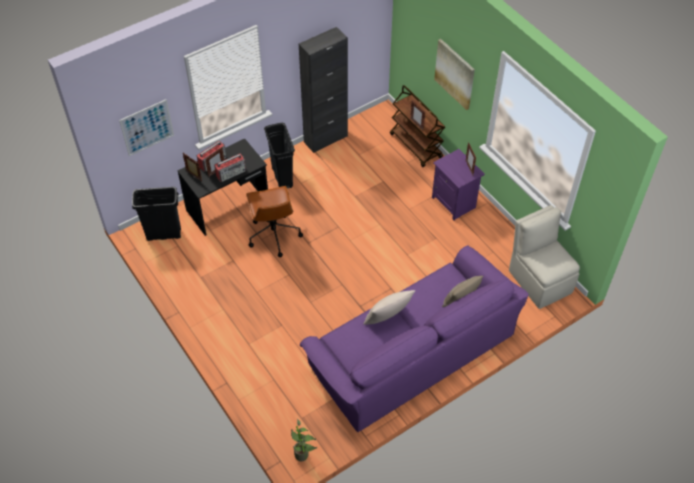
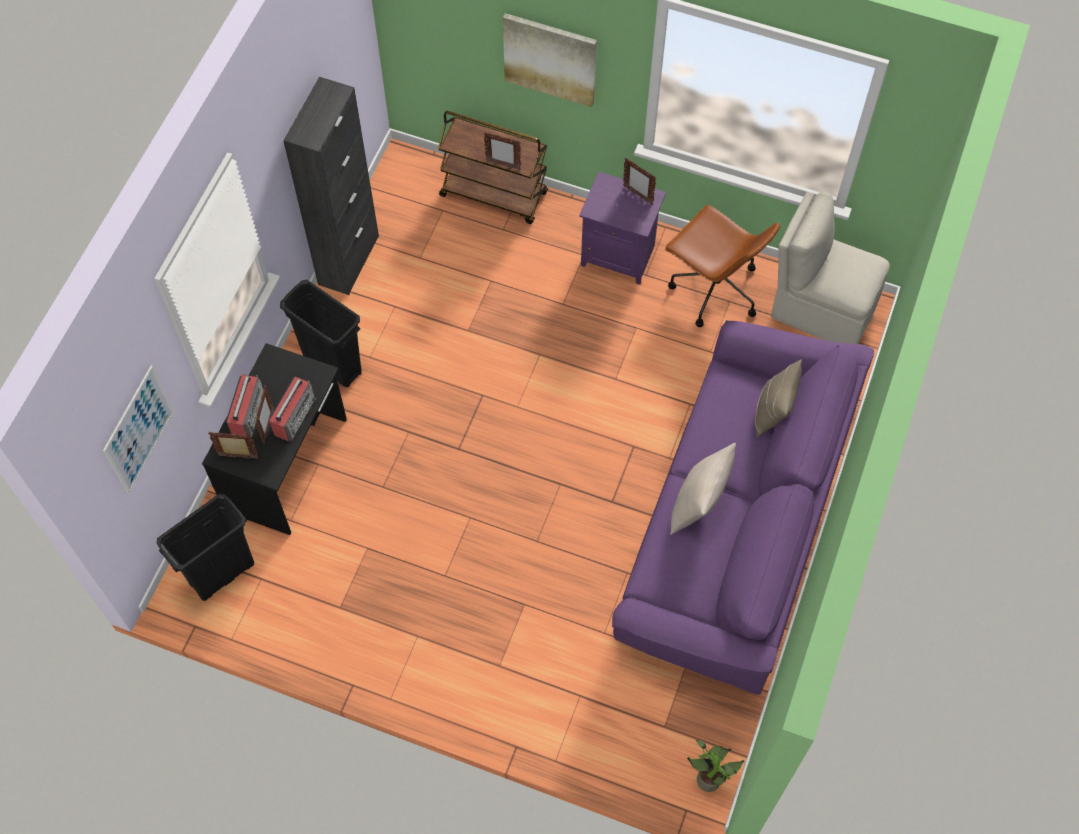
camera: 35 degrees left, 10 degrees up
brown office chair [246,186,303,257] -> brown office chair moved to [664,205,780,327]

